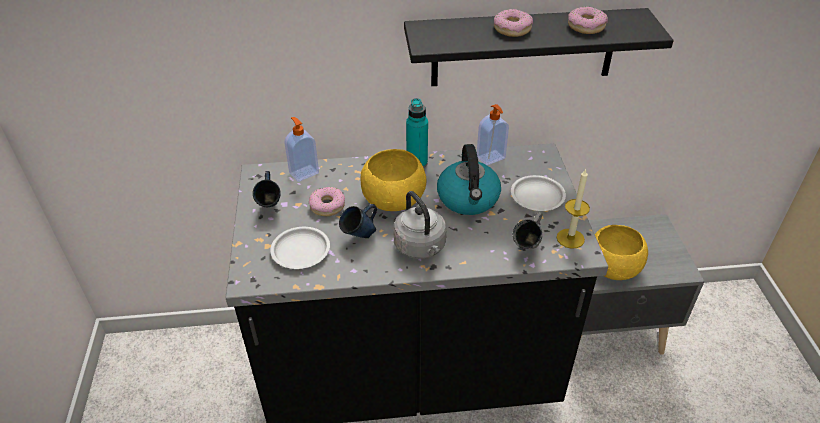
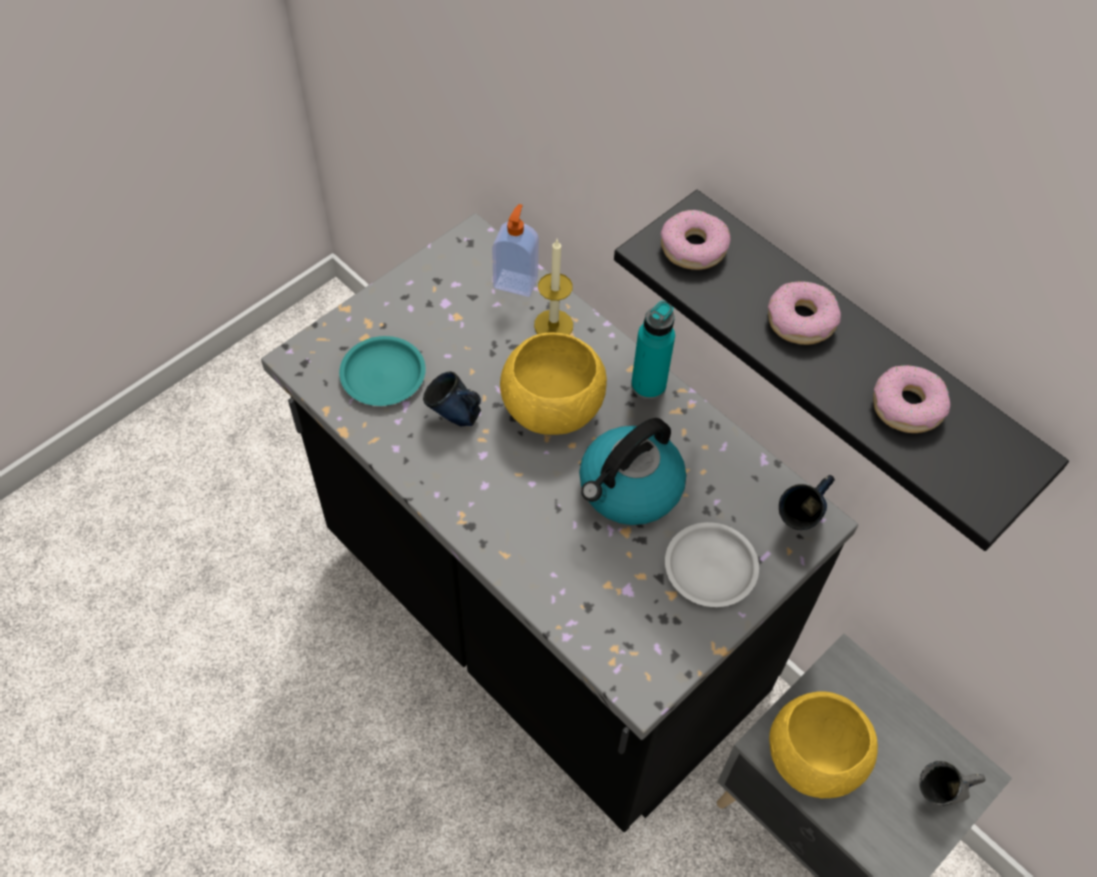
camera: 50 degrees right, 15 degrees up
blue mug [253,171,281,207] -> blue mug moved to [779,475,835,530]
white plate [270,227,330,269] -> turquoise plate [339,336,426,406]
donut [309,187,345,216] -> donut moved to [661,210,731,270]
grey kettle [393,191,446,259] -> none
soap dispenser [477,104,509,165] -> none
grey mug [513,212,542,249] -> grey mug moved to [919,761,985,806]
candle [557,169,590,249] -> candle moved to [534,240,573,335]

